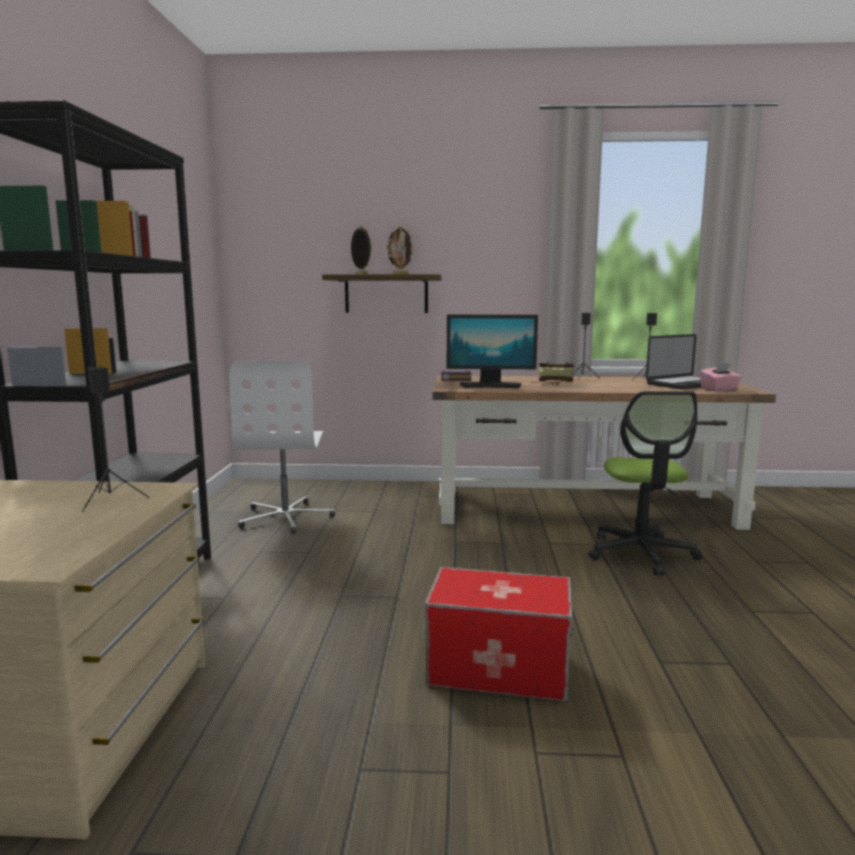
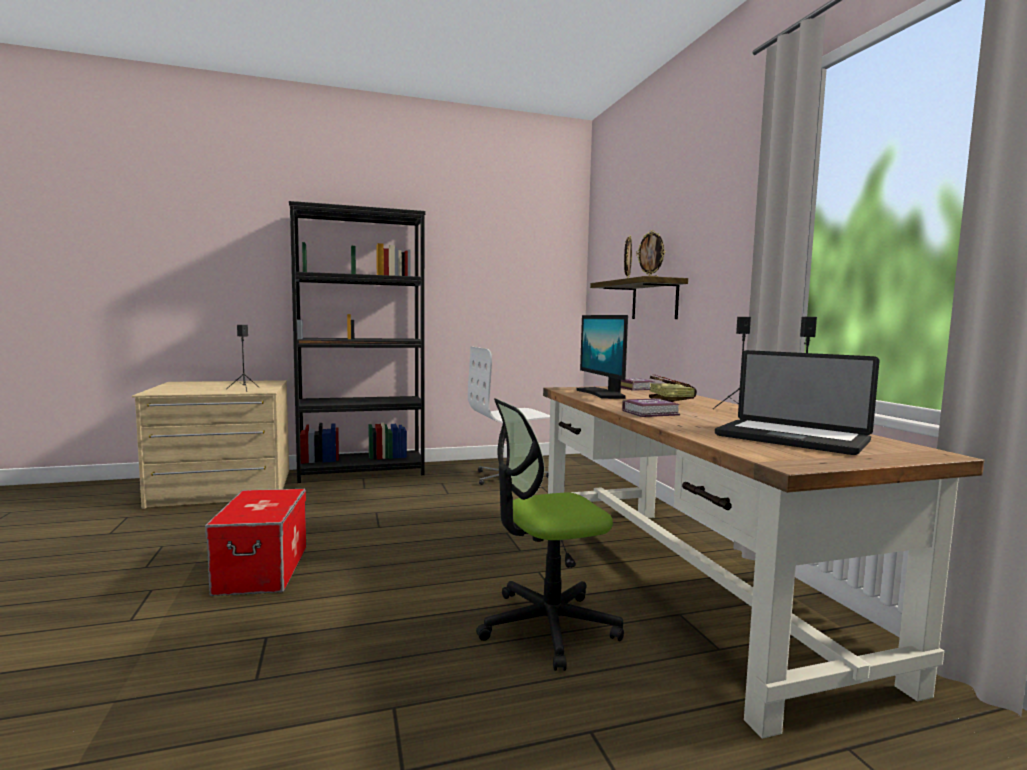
camera: 70 degrees right, 5 degrees down
pink tissue box [699,363,742,391] -> none
none -> book [622,398,680,417]

